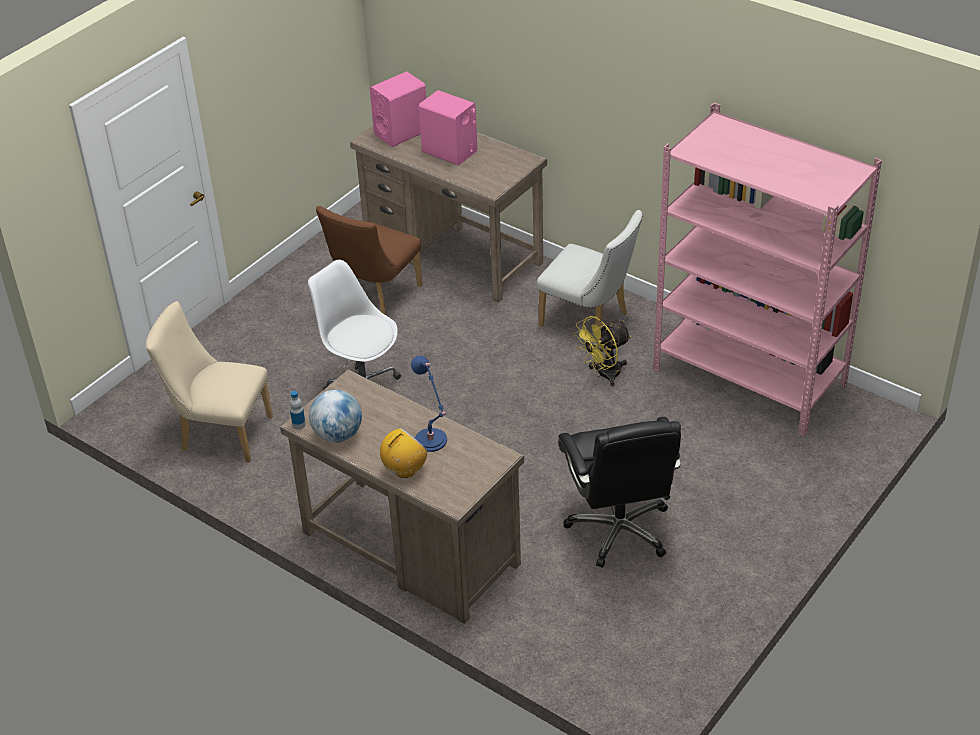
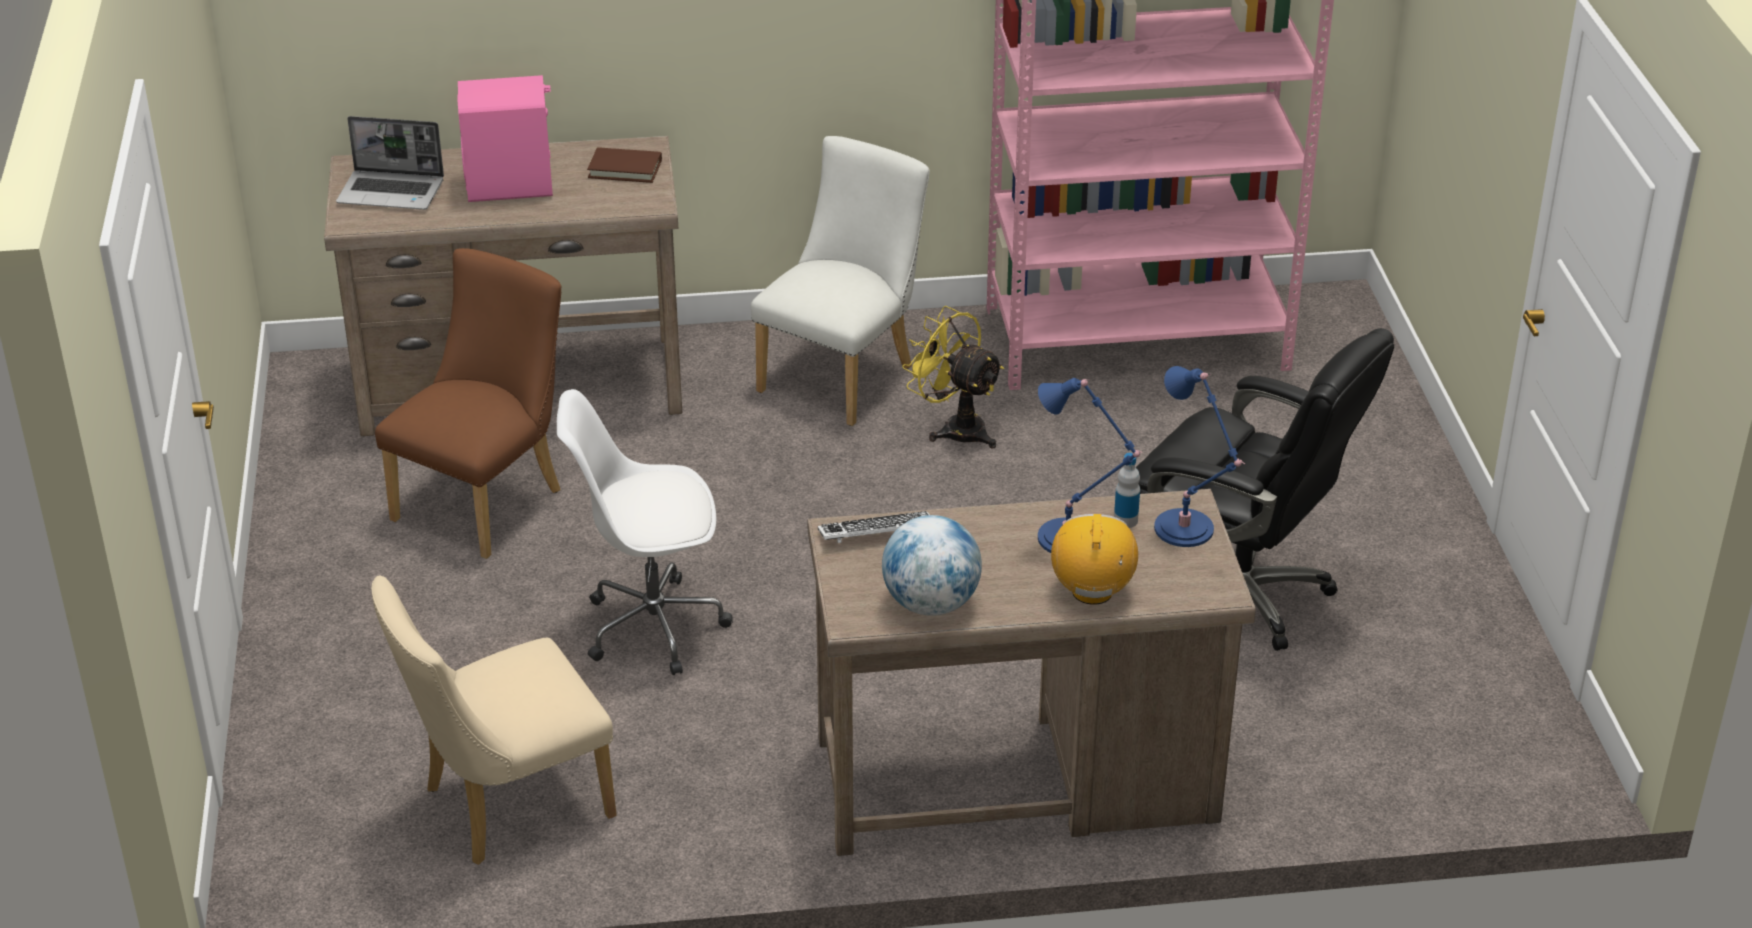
camera: 45 degrees left, 5 degrees down
bottle [290,391,306,430] -> bottle moved to [1114,453,1140,528]
brown chair [316,206,423,315] -> brown chair turned 135 degrees counterclockwise [375,248,561,559]
pink speaker [370,71,426,147] -> laptop [336,116,444,210]
white chair [537,210,643,345] -> white chair turned 45 degrees counterclockwise [751,136,930,426]
yellow fan [573,316,631,386] -> yellow fan turned 120 degrees clockwise [902,306,1004,449]
none -> brown book [587,147,662,183]
none -> keyboard [818,511,930,543]
none -> blue table lamp [1154,366,1245,547]

